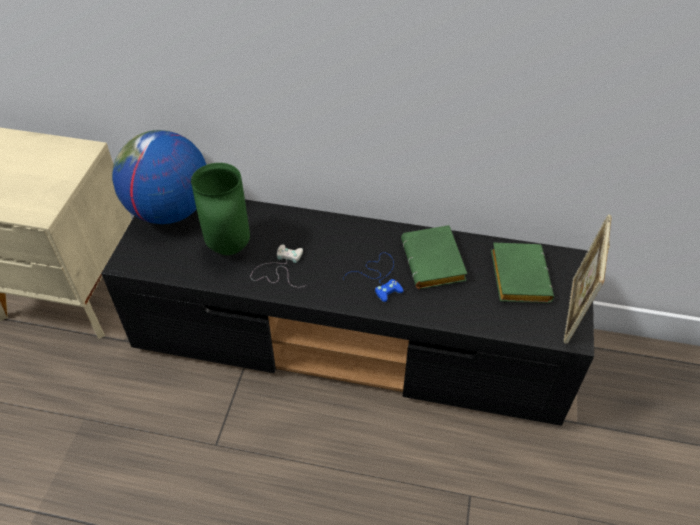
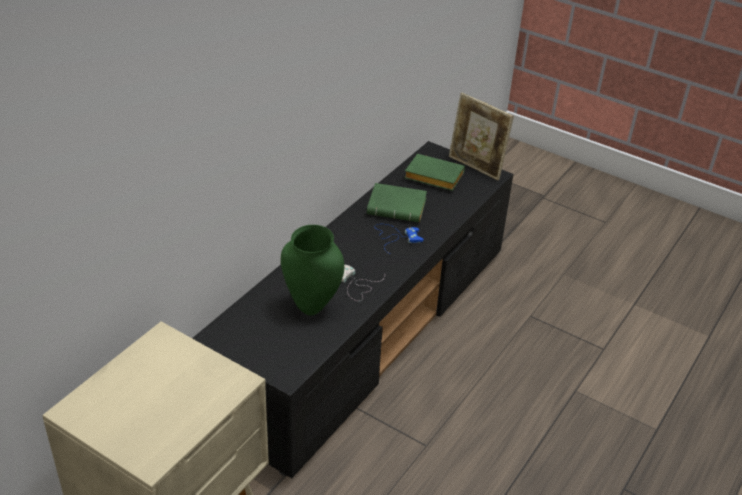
camera: 70 degrees left, 10 degrees down
globe [112,130,207,224] -> none

